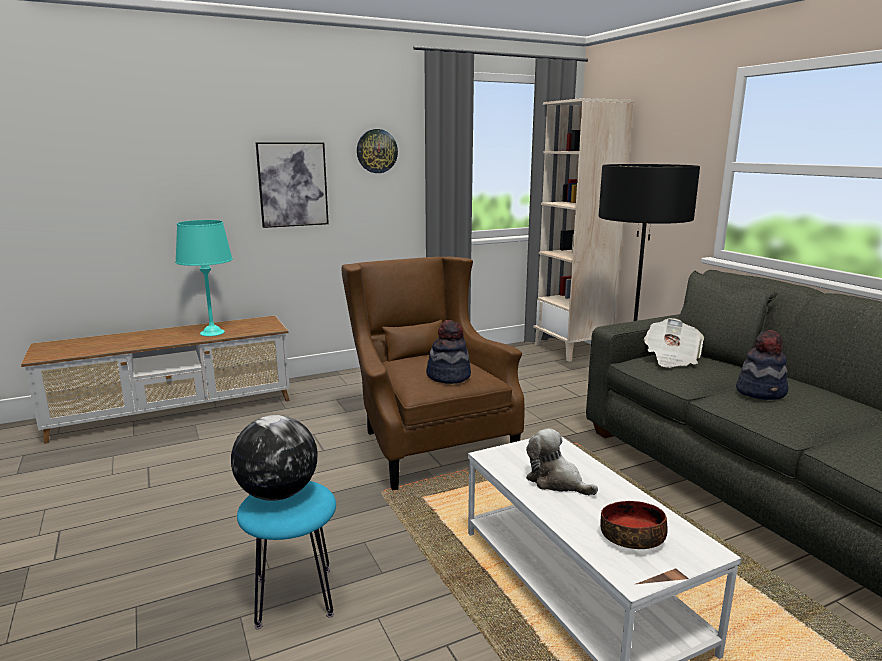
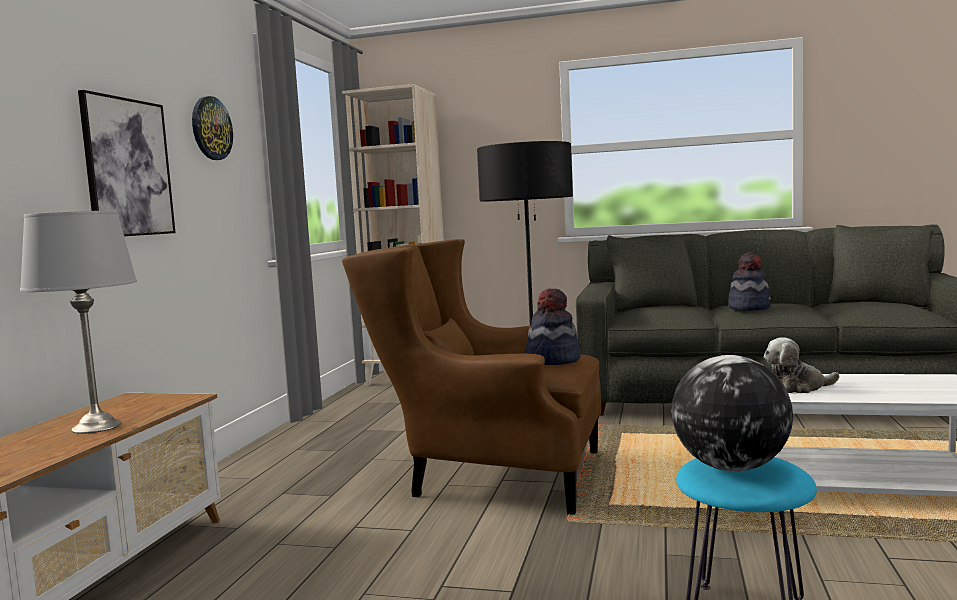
camera: 50 degrees left, 10 degrees down
turquoise table lamp [175,220,233,336] -> grey table lamp [20,211,137,434]
bowl [600,501,668,549] -> none
newspaper [644,318,704,368] -> none

